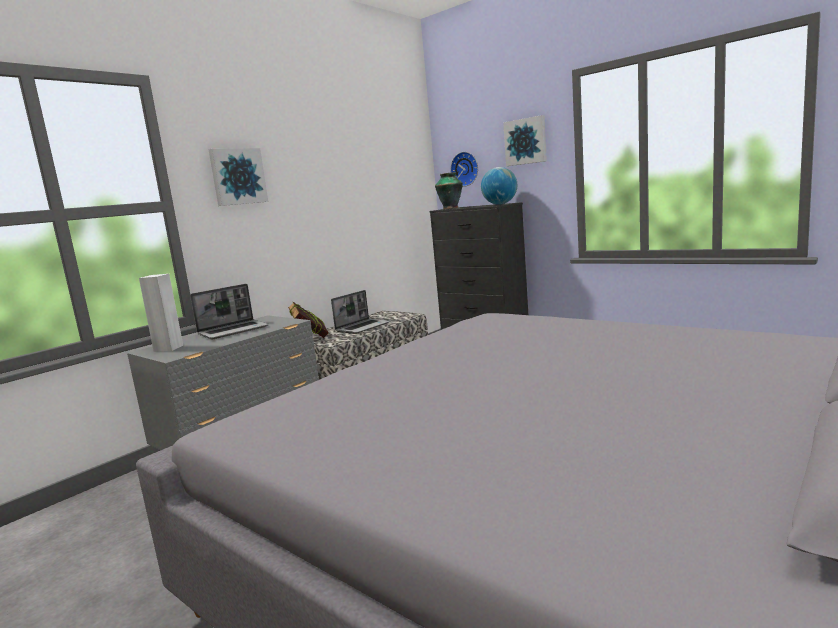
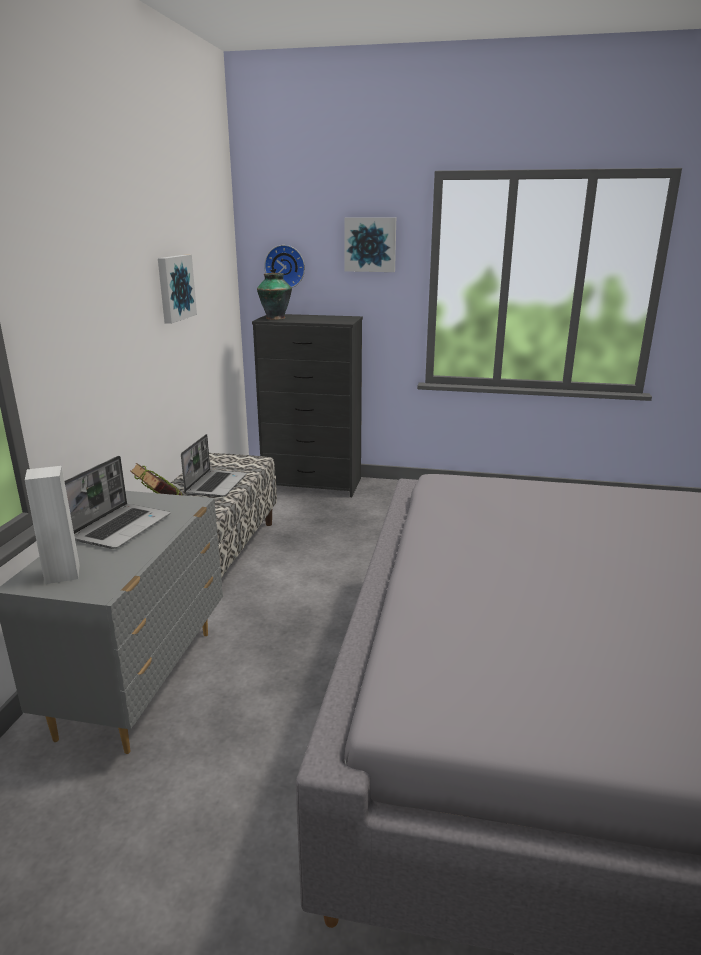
camera: 30 degrees left, 10 degrees up
picture [208,148,268,206] -> picture moved to [158,255,197,324]
globe [481,167,517,205] -> none

